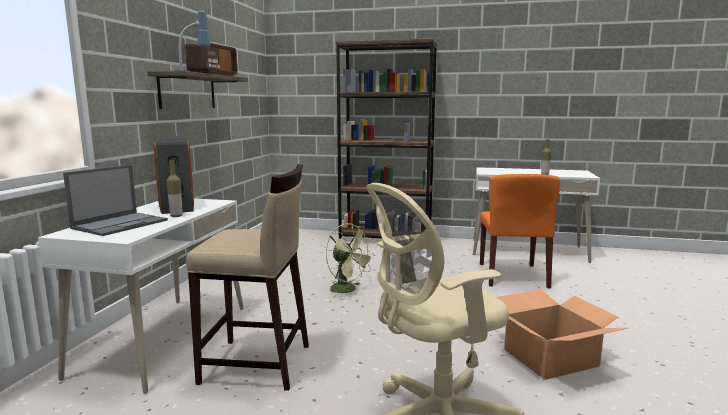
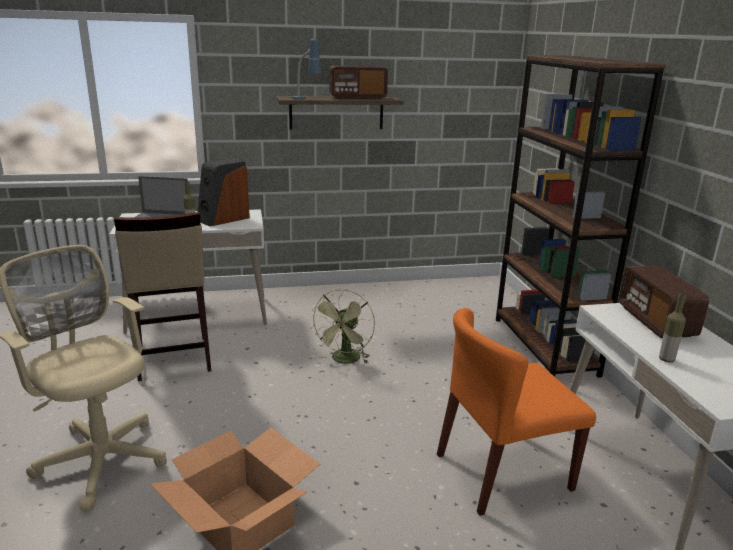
camera: 65 degrees right, 10 degrees up
none -> radio [619,266,709,338]

